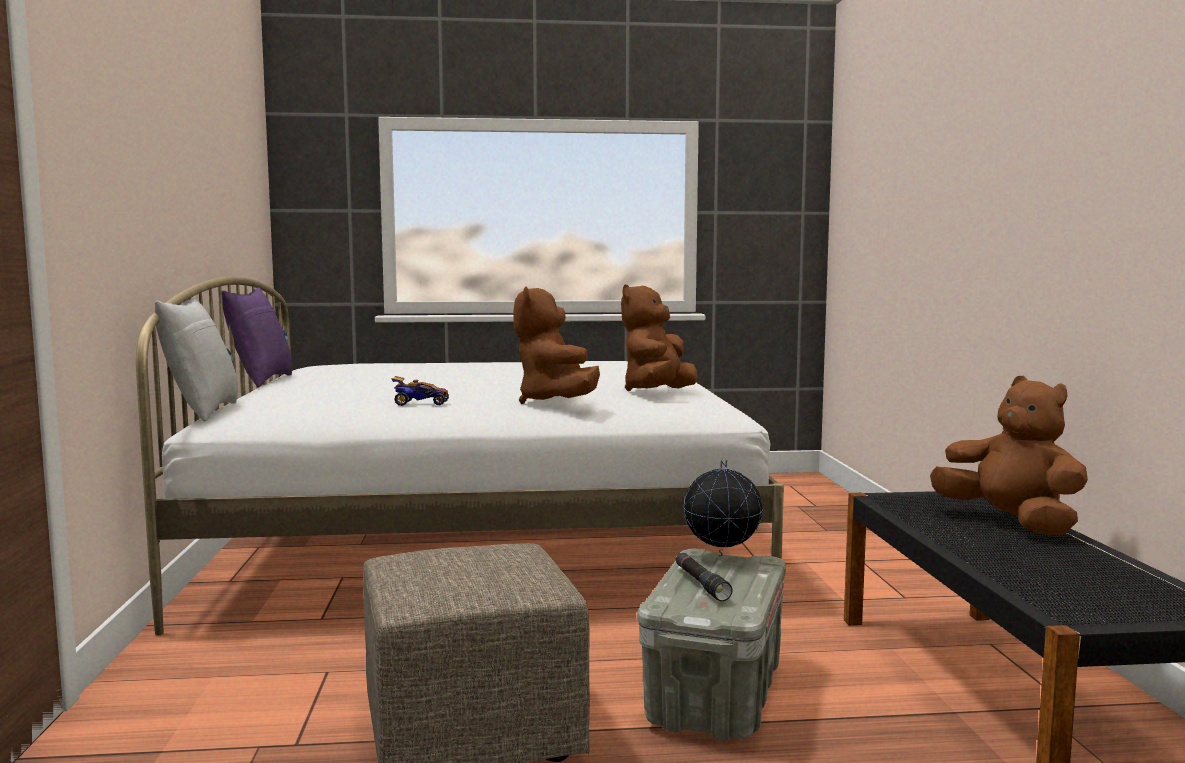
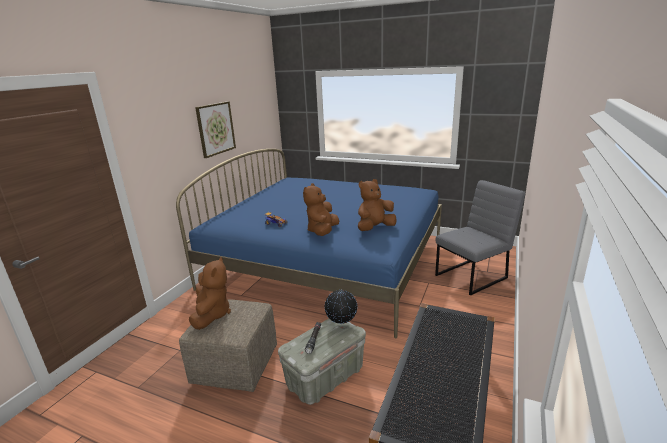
camera: 30 degrees right, 15 degrees up
white bed [136,276,784,636] -> blue bed [176,149,442,338]
grey pillow [155,296,238,421] -> none
purple pillow [222,287,292,387] -> none
brown plush toy [930,376,1088,535] -> brown plush toy moved to [189,257,231,330]
none -> picture [195,101,236,158]
none -> grey chair [435,180,525,295]

